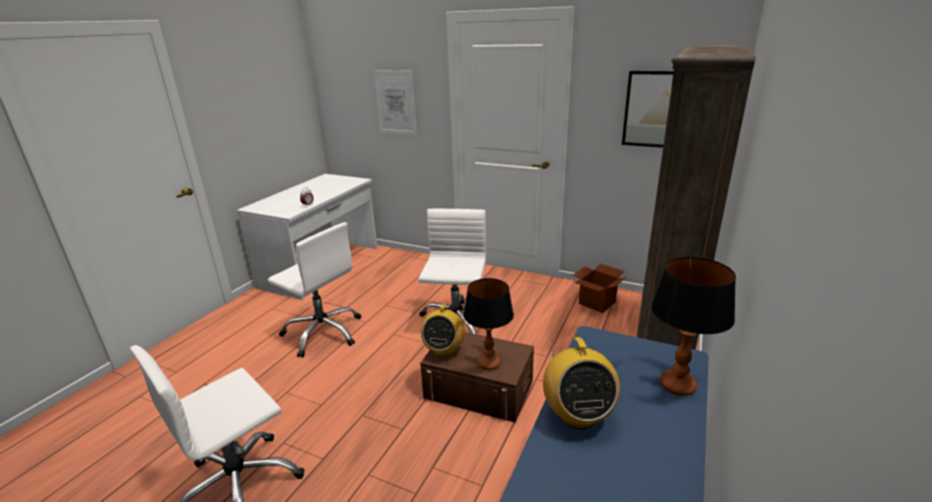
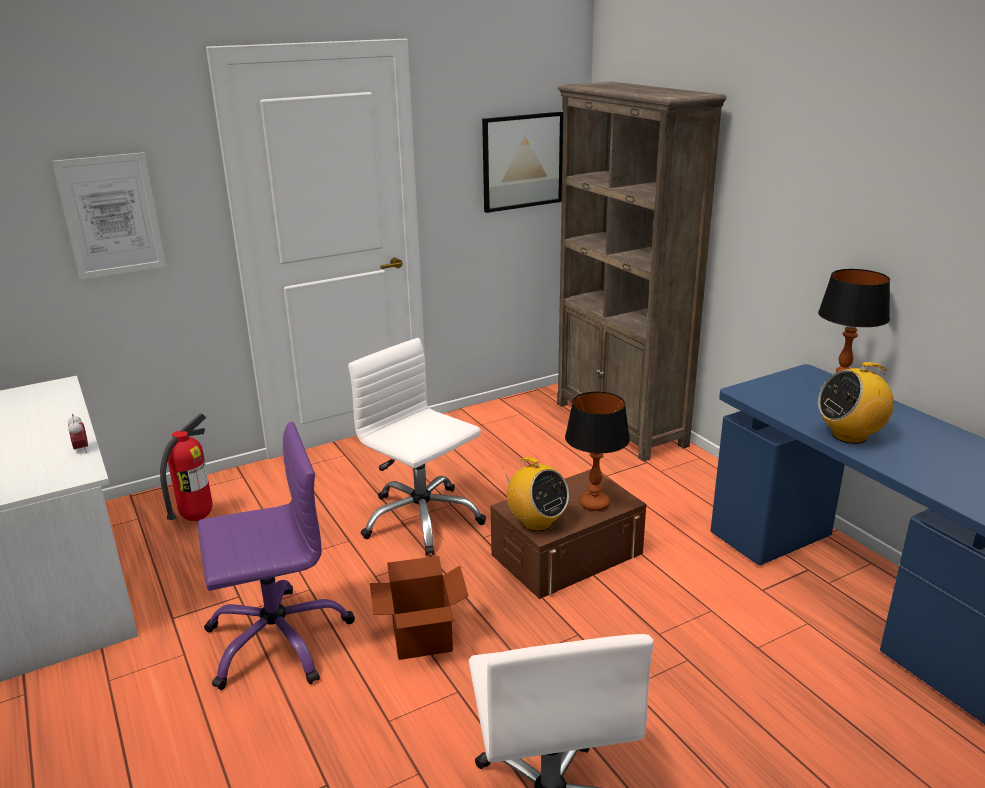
camera: 55 degrees left, 0 degrees up
white office chair [268,222,361,358] -> purple office chair [198,422,355,690]
radio [543,337,620,429] -> radio turned 135 degrees clockwise [818,362,894,444]
cardboard box [573,264,627,313] -> cardboard box moved to [370,556,469,660]
none -> fire extinguisher [160,413,212,521]

